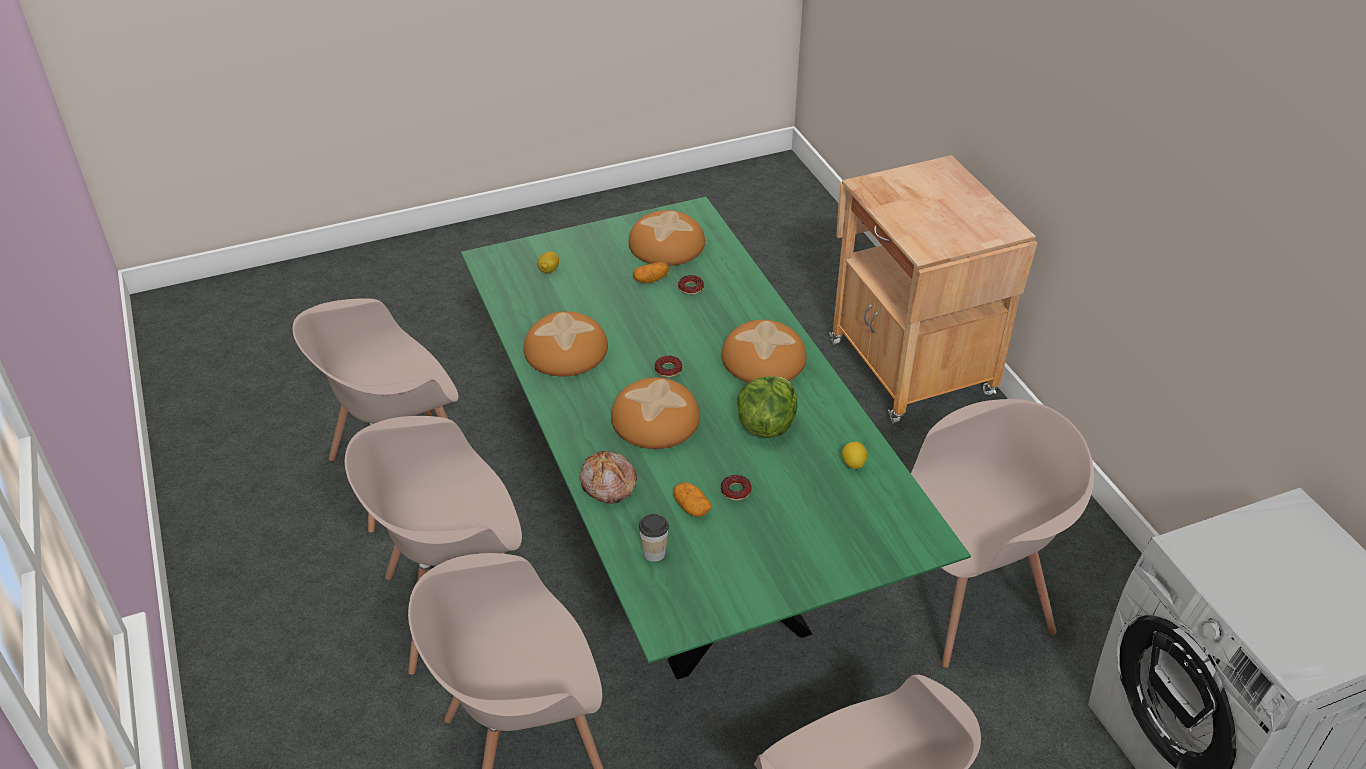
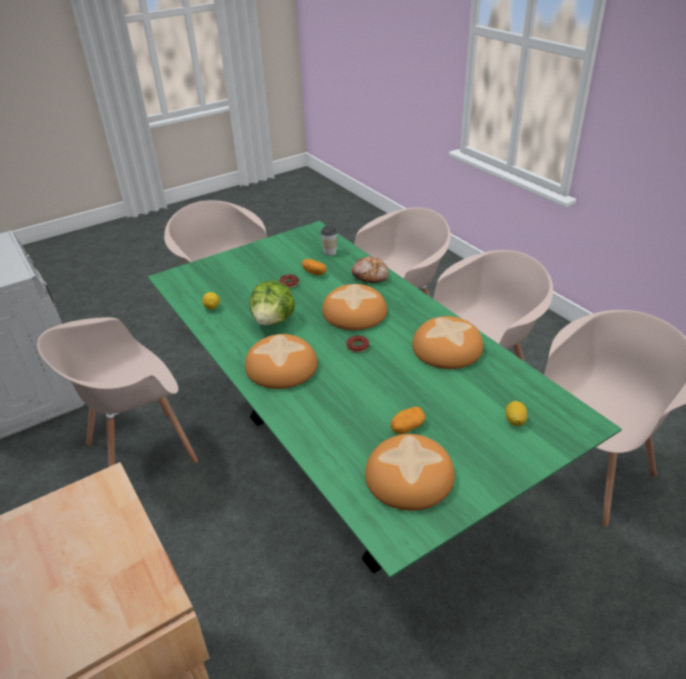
camera: 170 degrees right, 5 degrees down
donut [678,275,704,295] -> none

